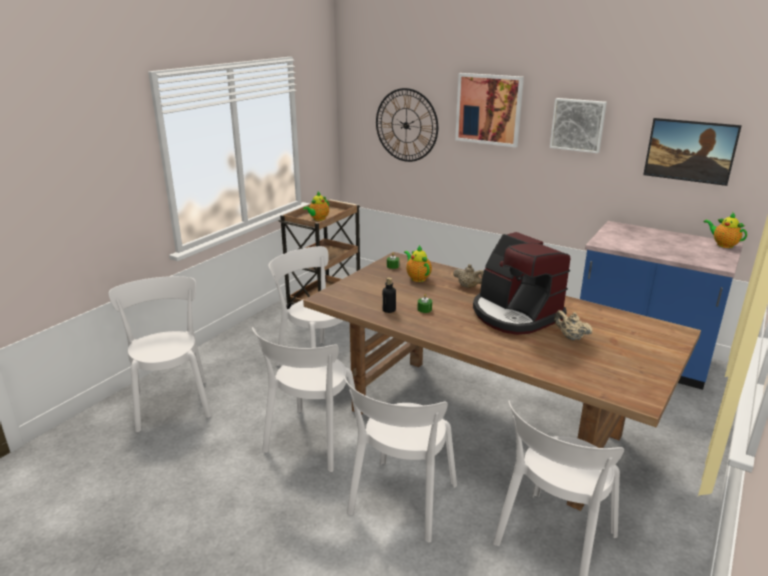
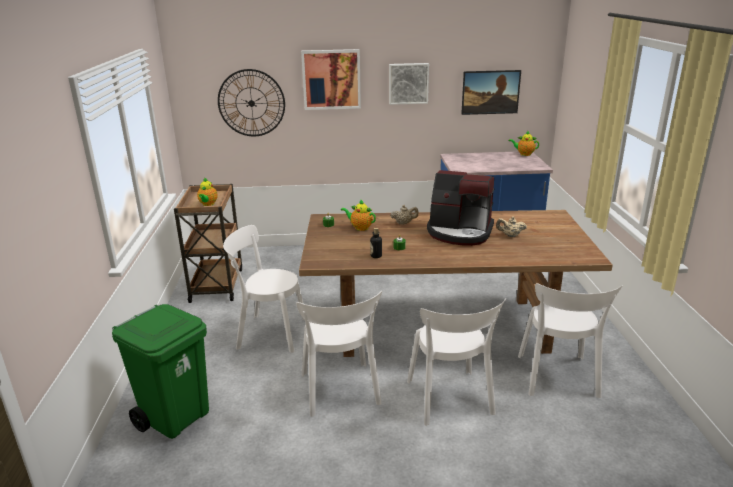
camera: 35 degrees left, 0 degrees up
white chair [109,276,211,432] -> green trash can [112,304,209,439]

